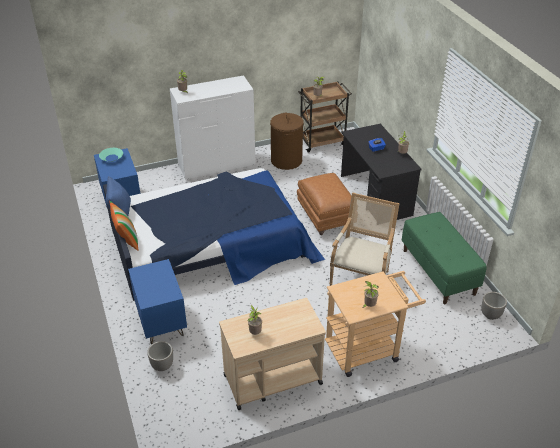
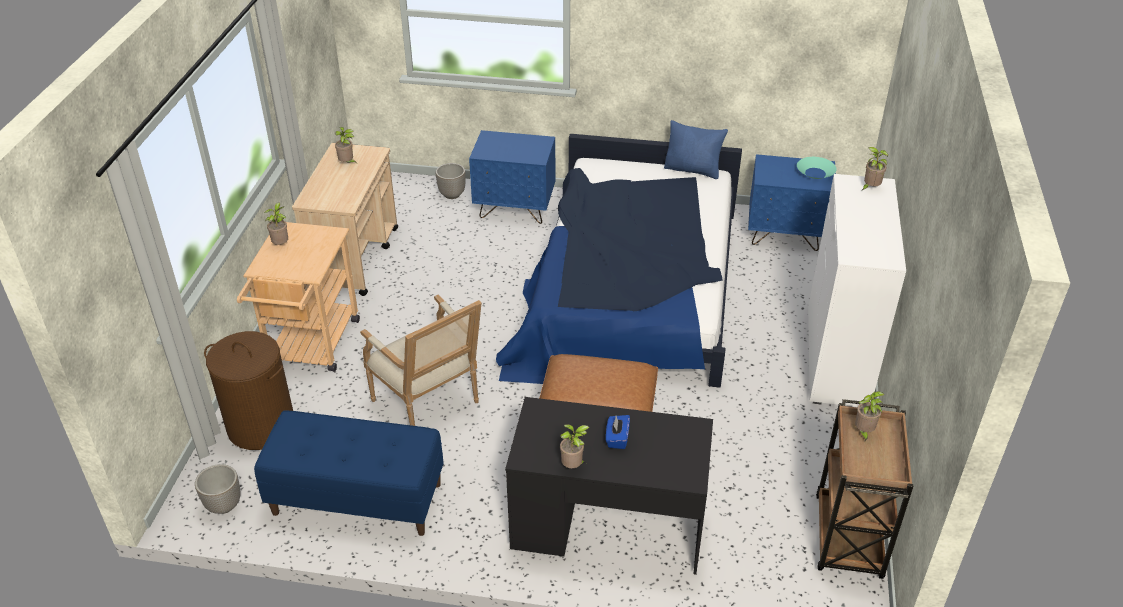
camera: 120 degrees right, 0 degrees up
pillow [109,201,138,251] -> none
brown laundry basket [270,113,304,170] -> brown laundry basket moved to [204,331,293,450]
green bench [402,212,487,304] -> blue bench [254,411,444,536]

